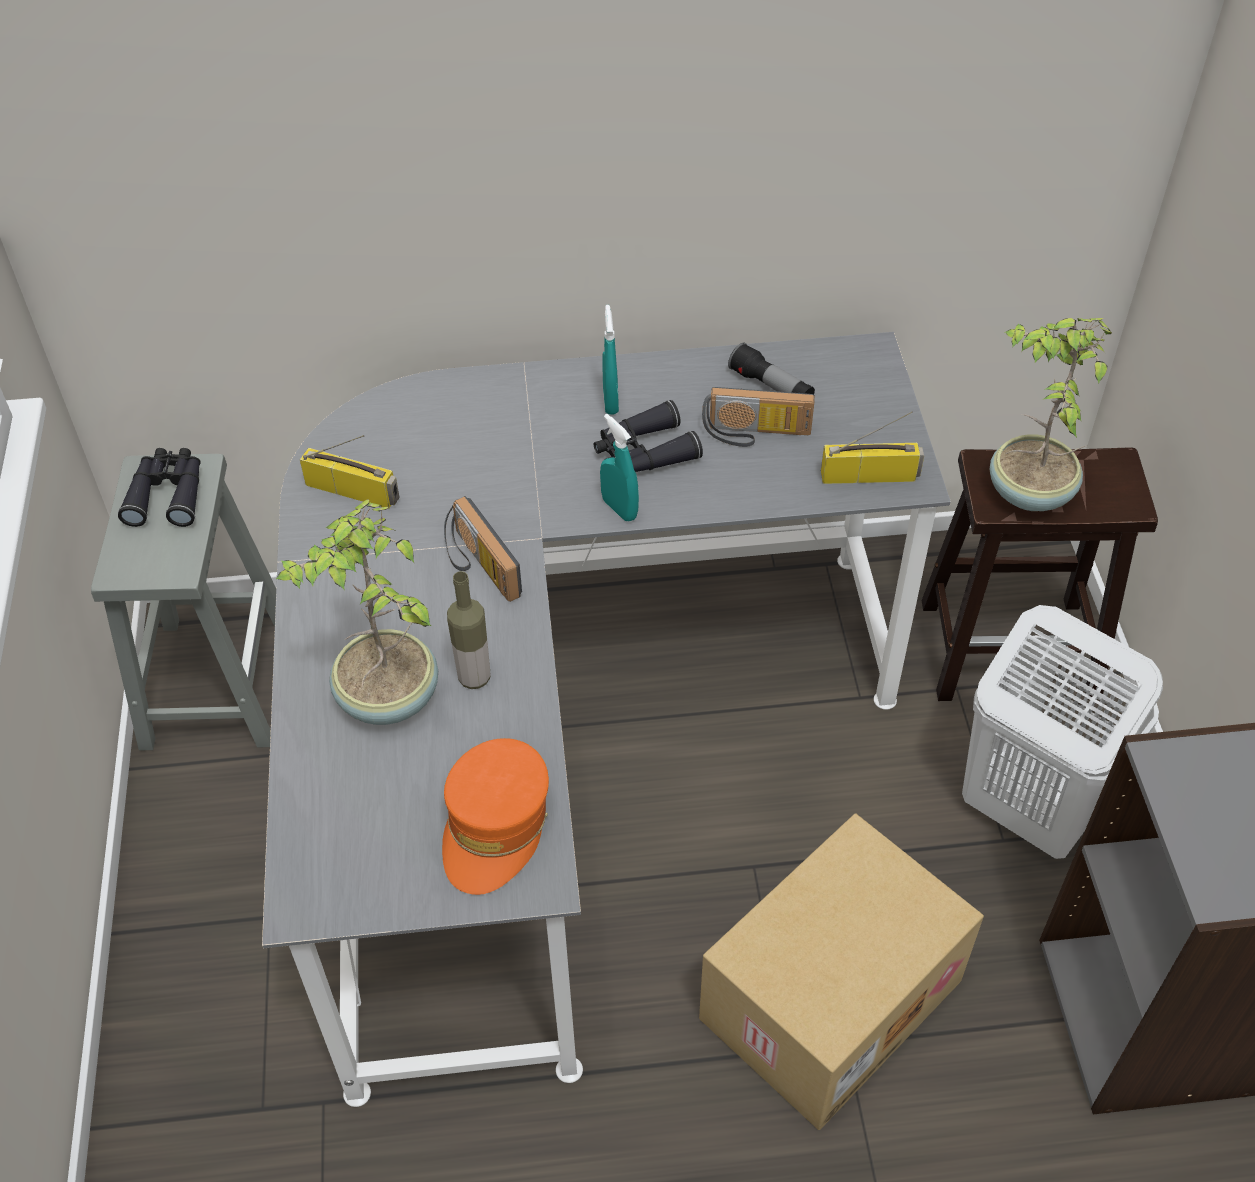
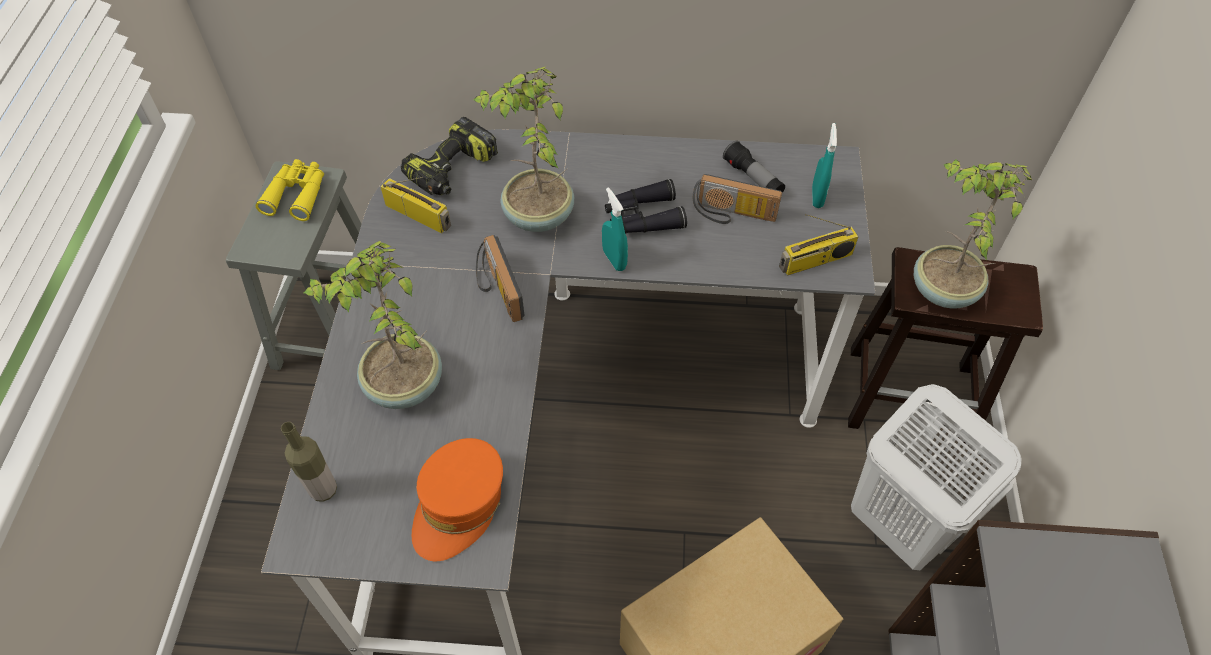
camera: 10 degrees right, 5 degrees up
black binoculars [118,448,201,527] -> yellow binoculars [255,159,324,221]
bottle [447,571,491,689] -> bottle moved to [281,422,337,502]
turquoise spray bottle [602,305,619,415] -> turquoise spray bottle moved to [812,123,837,208]
radio [821,411,924,484] -> radio turned 150 degrees clockwise [779,214,858,275]
none -> power drill [401,117,498,195]
none -> potted plant [474,66,574,232]

